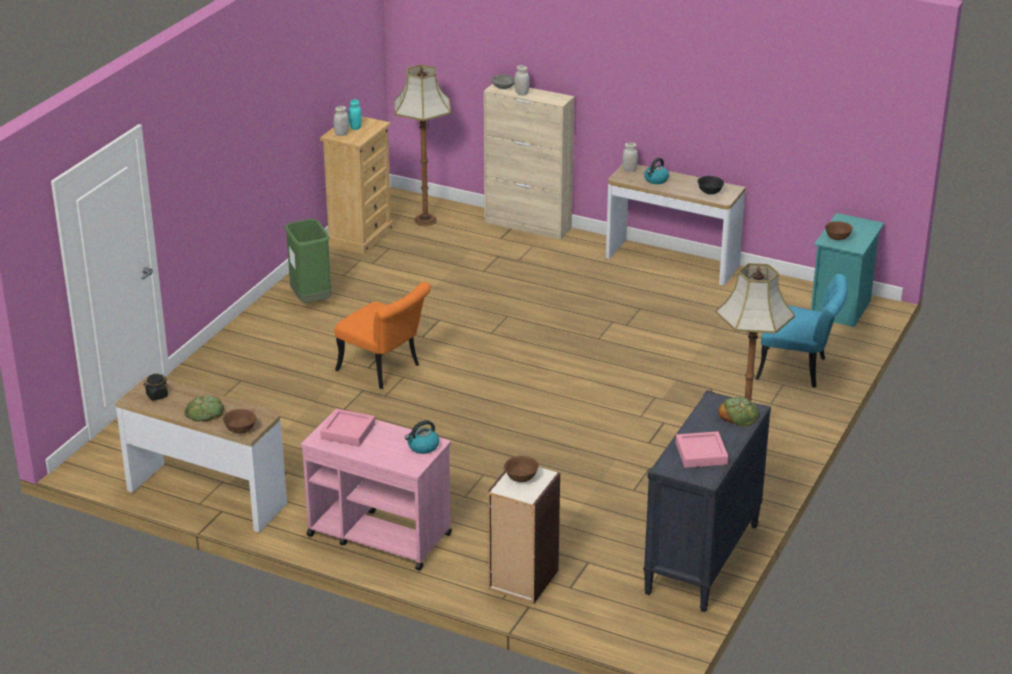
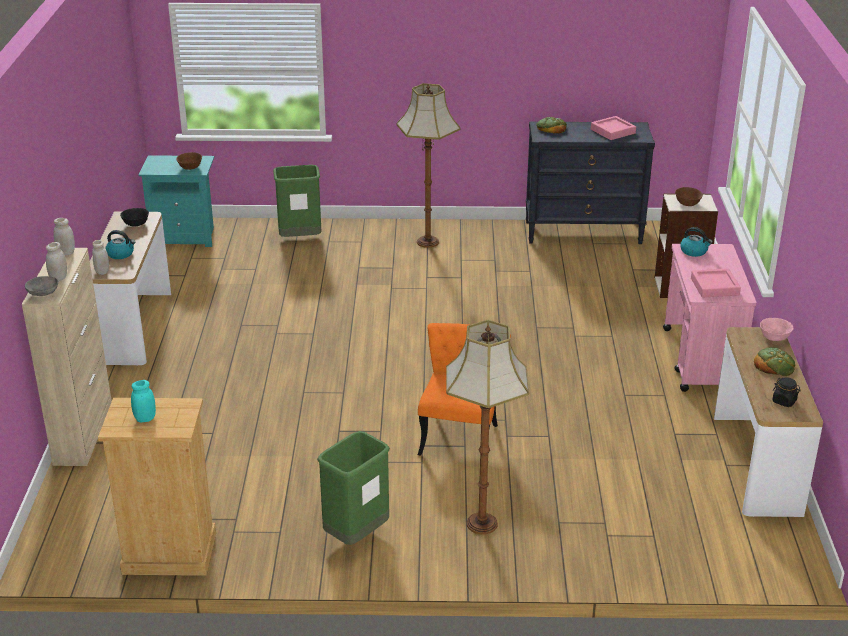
camera: 115 degrees left, 0 degrees up
brown bowl [223,409,257,434] -> pink bowl [760,318,793,341]
white jar [333,106,349,136] -> white jar moved to [53,218,75,255]
floor lamp [394,65,451,226] -> floor lamp moved to [446,320,529,535]
turquoise chair [756,274,848,388] -> green trash can [273,165,322,237]

